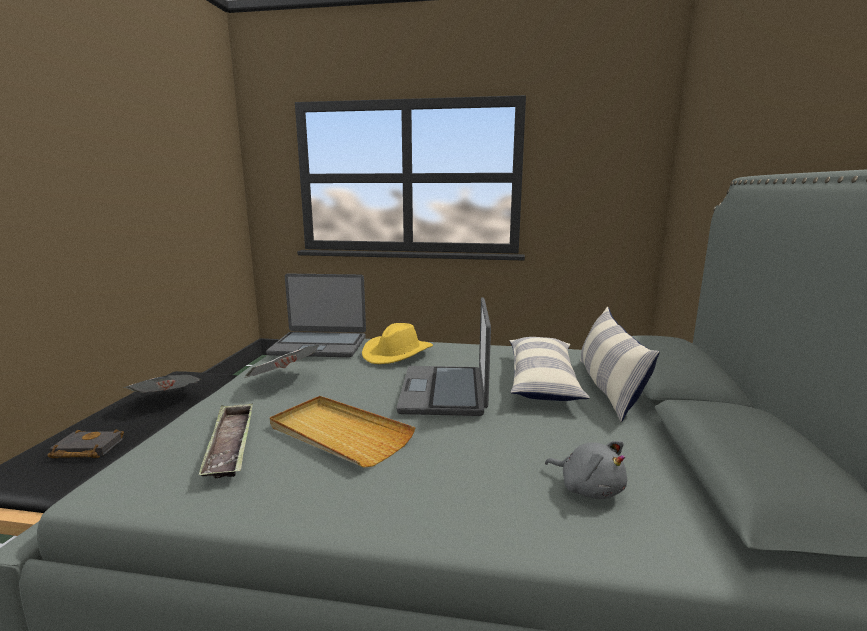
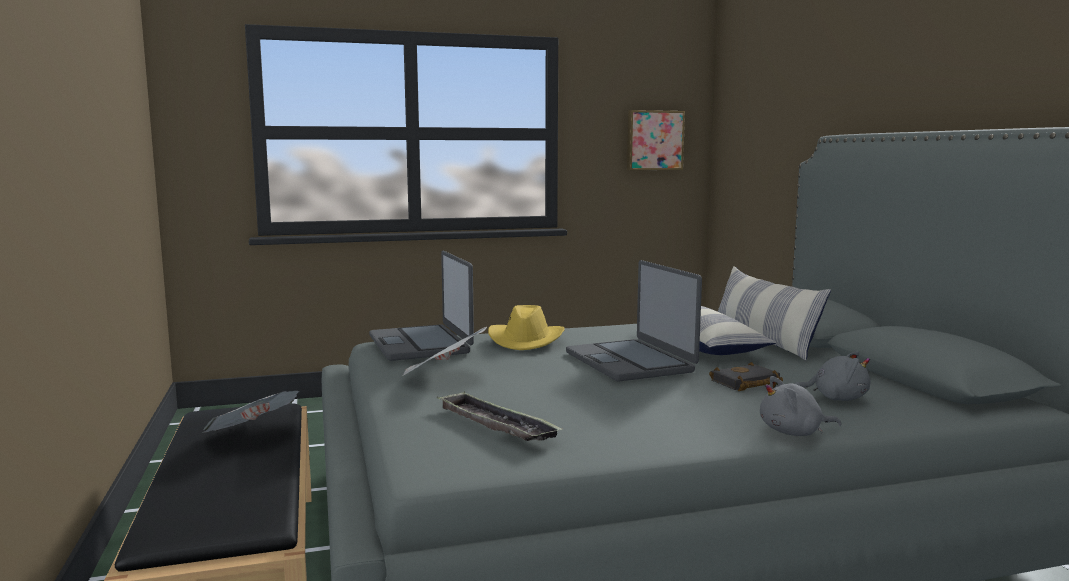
camera: 25 degrees left, 5 degrees down
black book [48,429,124,458] -> black book moved to [709,362,783,391]
laptop [266,274,366,357] -> laptop turned 90 degrees clockwise [369,251,474,361]
beige tray [270,396,416,468] -> none
none -> picture [627,110,685,170]
none -> grey plush toy [760,376,842,436]

